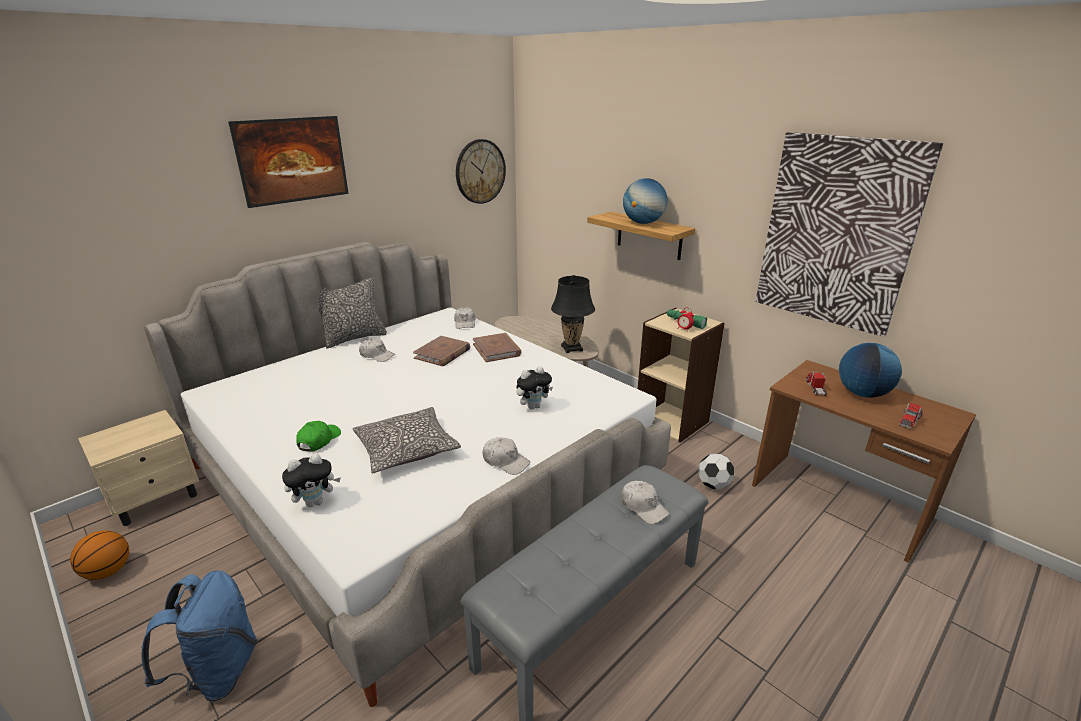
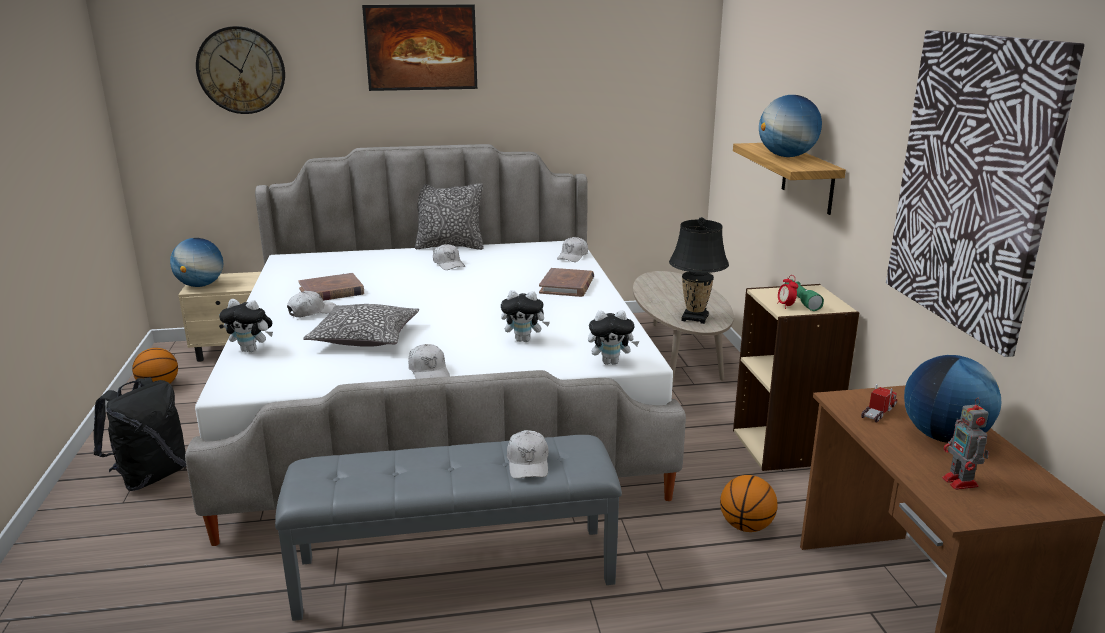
camera: 35 degrees right, 5 degrees down
blue backpack [141,570,257,702] -> black backpack [94,378,186,491]
green cap [296,421,341,452] -> white cap [287,291,336,317]
brown book [413,336,470,366] -> brown book moved to [298,273,364,301]
wall clock [456,139,506,204] -> wall clock moved to [196,26,285,114]
football [698,454,734,489] -> basketball [720,475,778,532]
toy truck [899,403,923,429] -> toy robot [942,398,989,490]
none -> globe [170,238,223,287]
none -> plush toy [588,310,639,365]

